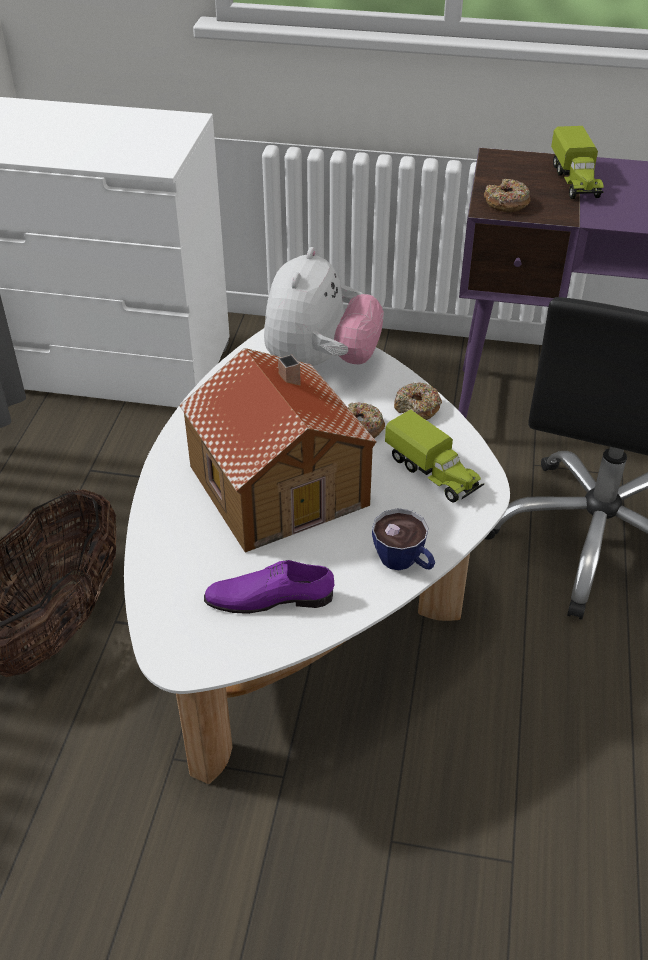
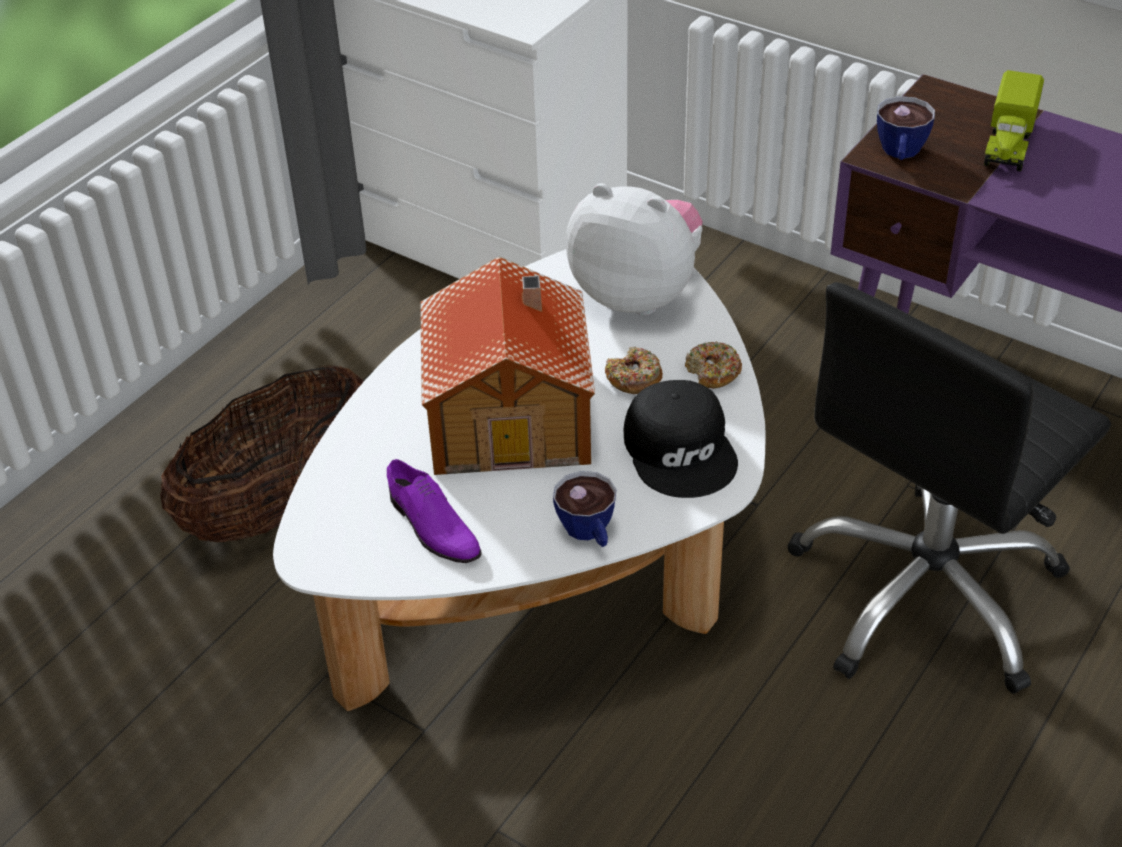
camera: 25 degrees right, 0 degrees up
purple shoe [204,560,334,614] -> purple shoe turned 150 degrees counterclockwise [387,459,482,563]
plush toy [264,247,384,366] -> plush toy turned 105 degrees counterclockwise [566,183,703,315]
toy truck [385,409,484,503] -> black cap [624,380,738,498]
donut [484,179,531,212] -> cup [877,96,935,160]

